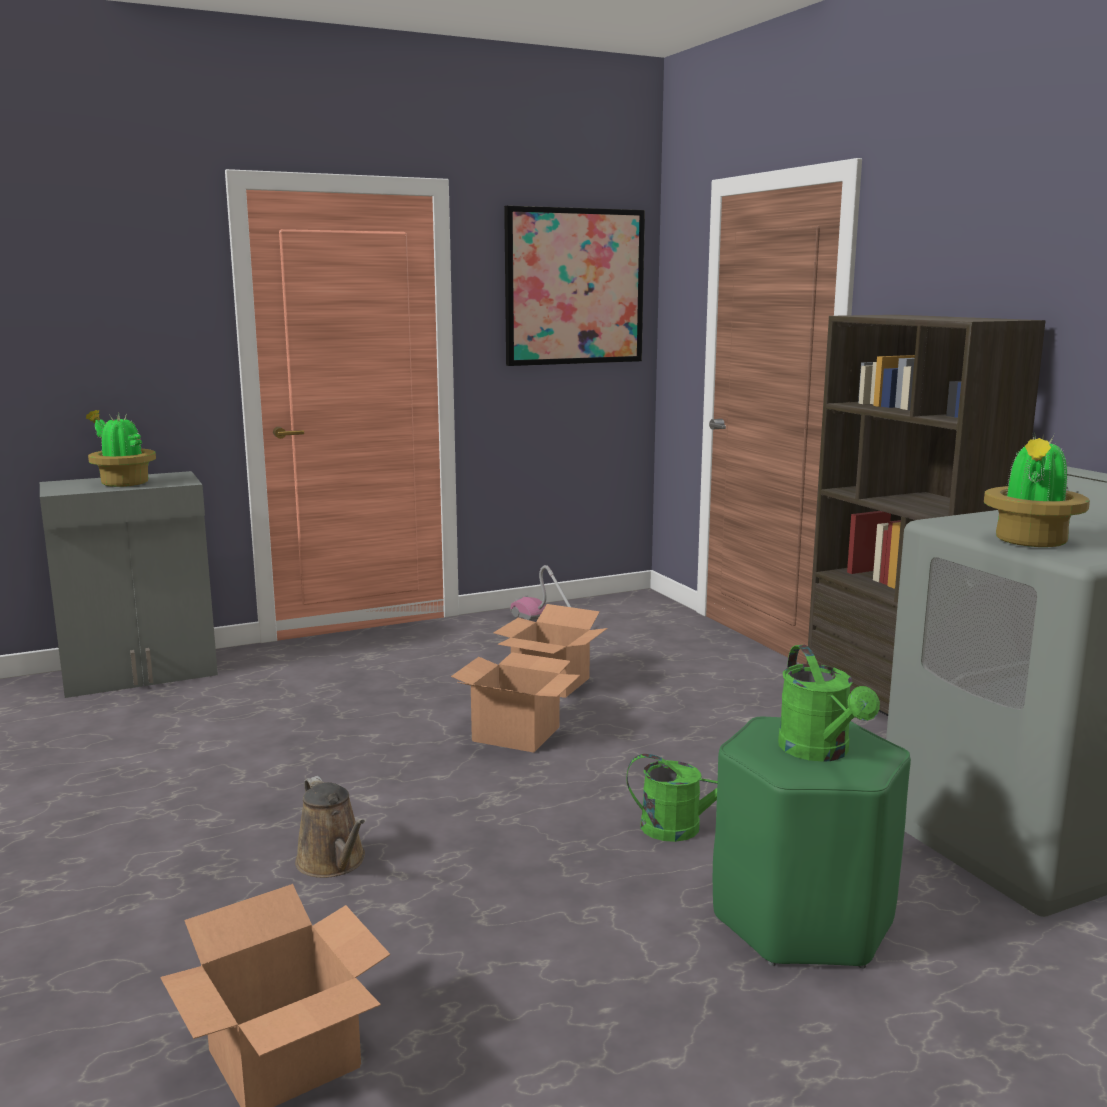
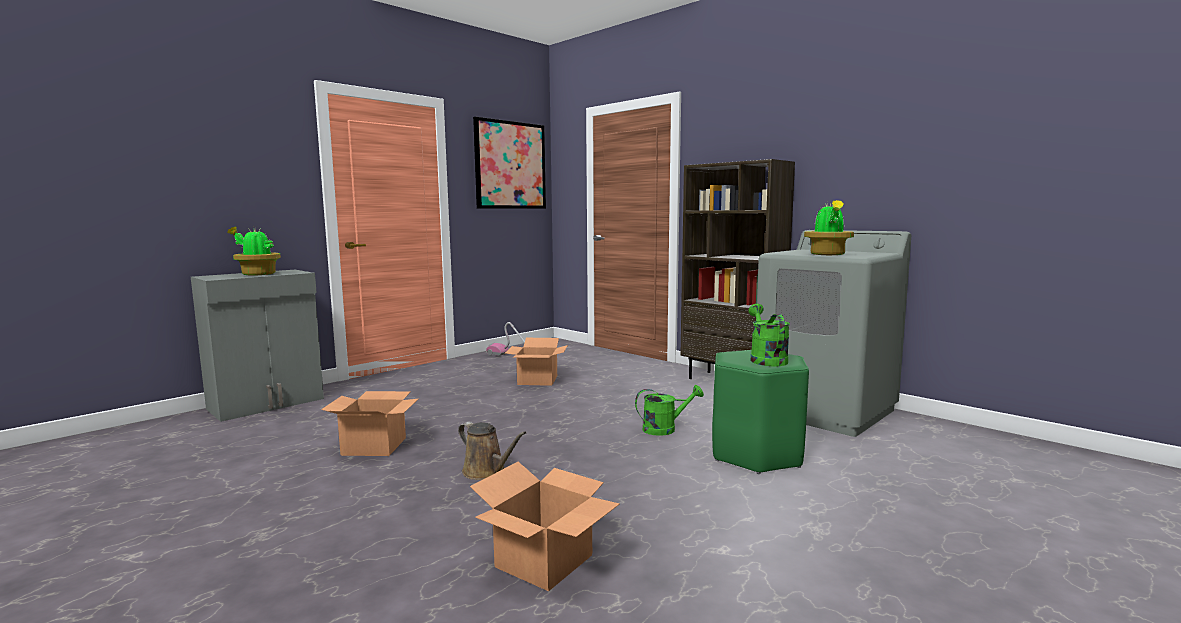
camera: 20 degrees left, 5 degrees down
cardboard box [451,652,580,753] -> cardboard box moved to [321,391,418,456]
green watering can [778,645,880,762] -> green watering can turned 150 degrees counterclockwise [748,304,790,366]

